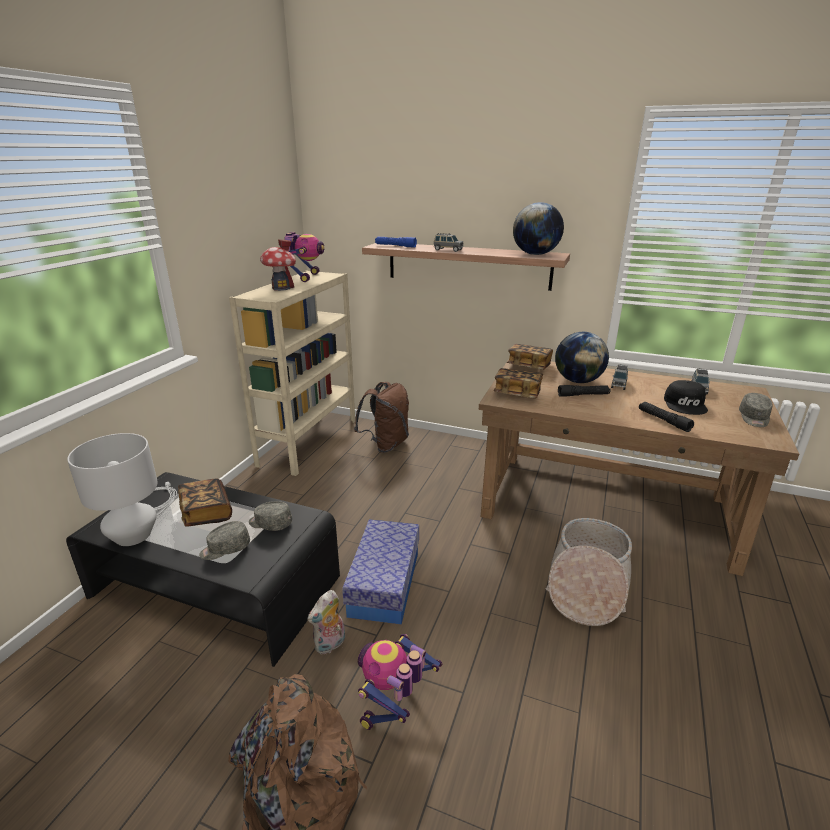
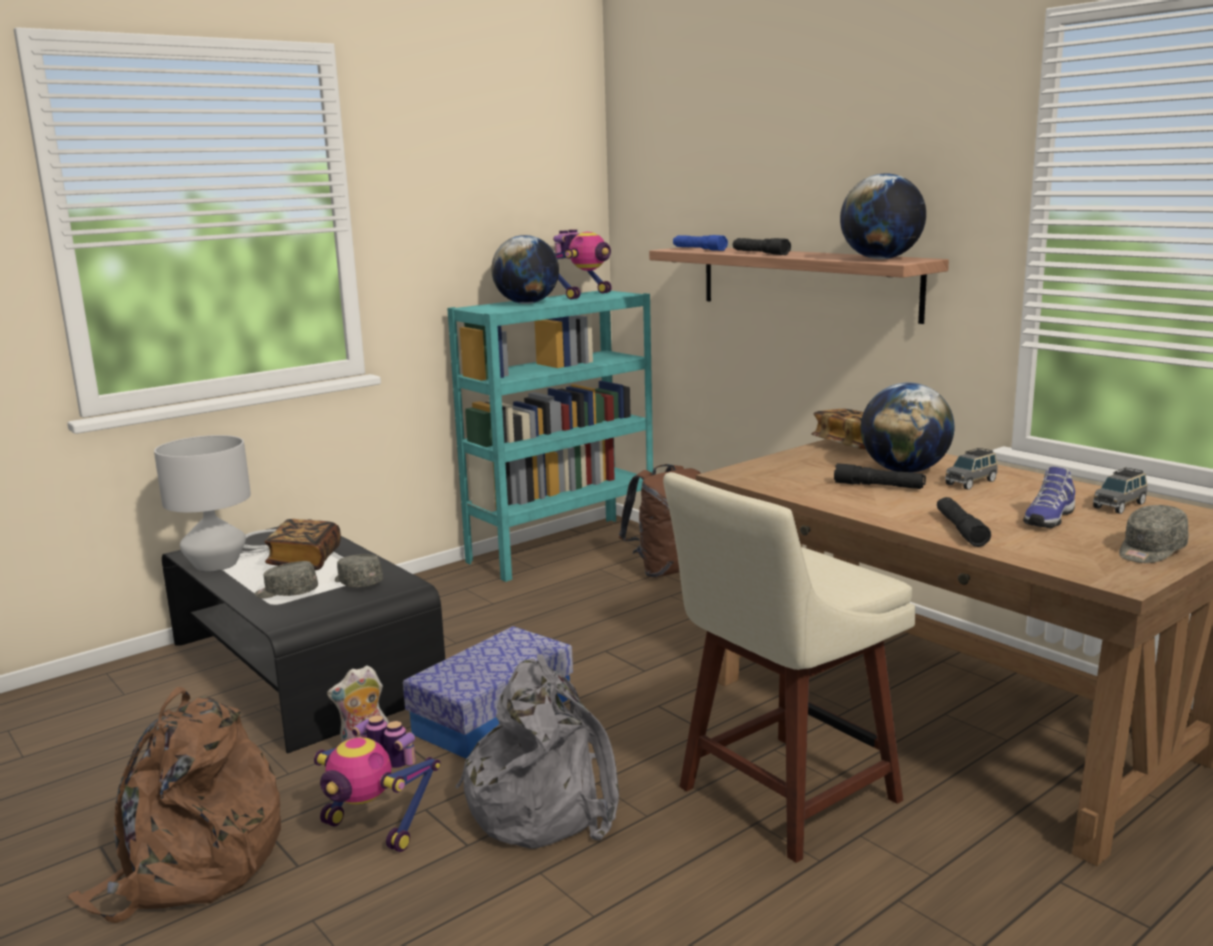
camera: 30 degrees right, 10 degrees down
beige bookcase [229,270,355,476] -> turquoise bookcase [447,291,653,582]
toy house [260,239,296,291] -> globe [491,235,559,304]
toy robot [358,634,442,730] -> toy robot turned 120 degrees counterclockwise [314,715,440,852]
grey toy car [434,233,463,252] -> black flashlight [733,238,791,255]
book [493,368,543,398] -> none
basket [546,518,632,626] -> beige stool [663,472,915,863]
black cap [664,380,708,415] -> shoe [1023,467,1075,528]
none -> grey backpack [455,654,619,849]

